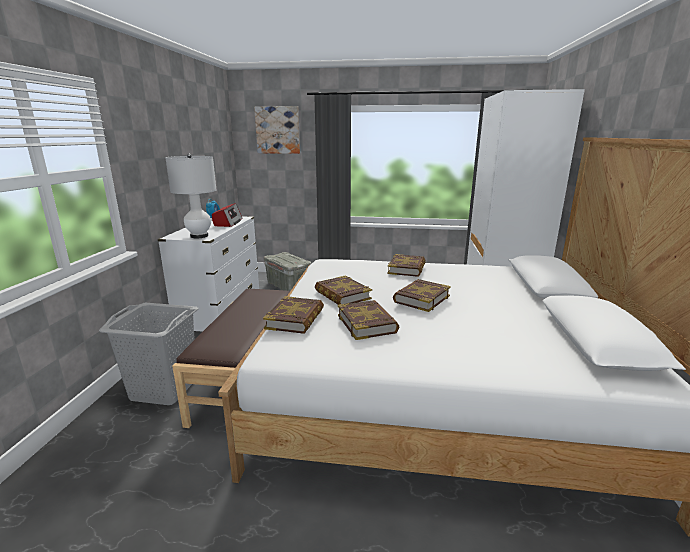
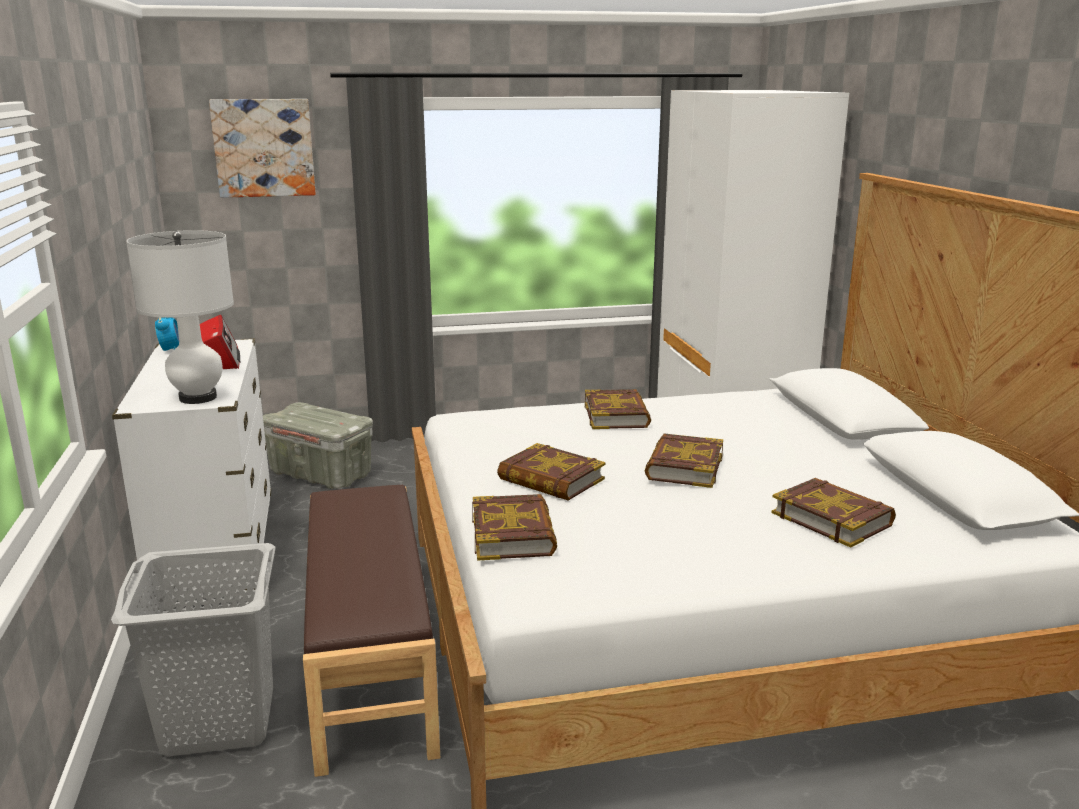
camera: 20 degrees left, 0 degrees up
book [338,300,399,340] -> book moved to [772,478,896,548]

